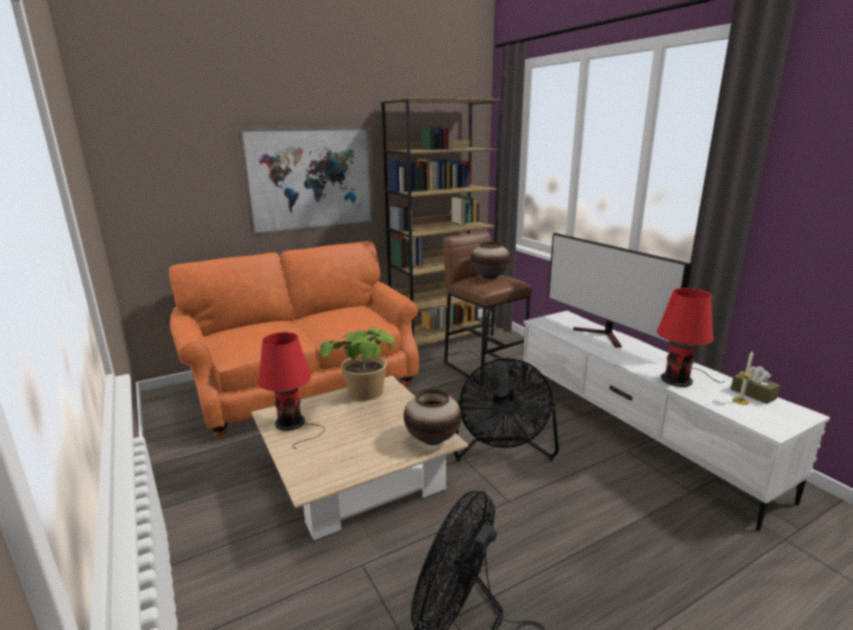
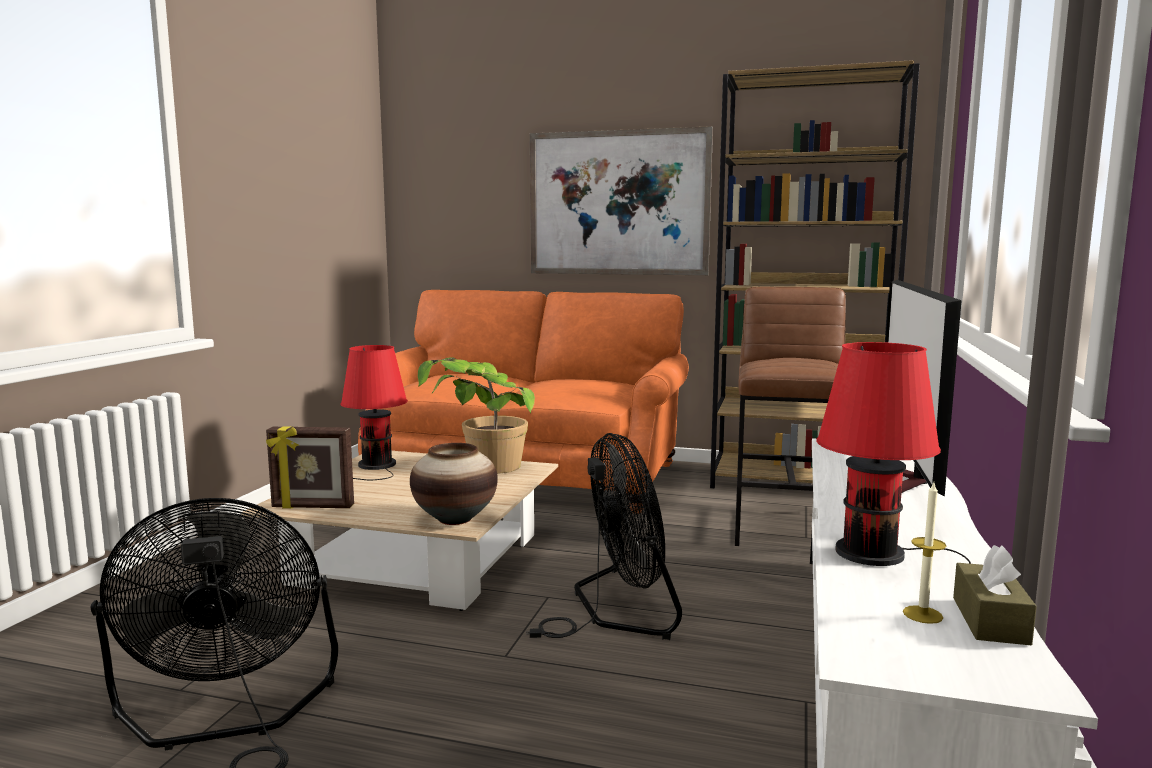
camera: 45 degrees right, 10 degrees down
black fan [454,358,559,462] -> black fan turned 150 degrees counterclockwise [526,433,682,640]
vase [471,242,511,279] -> none
none -> picture frame [266,426,354,509]

